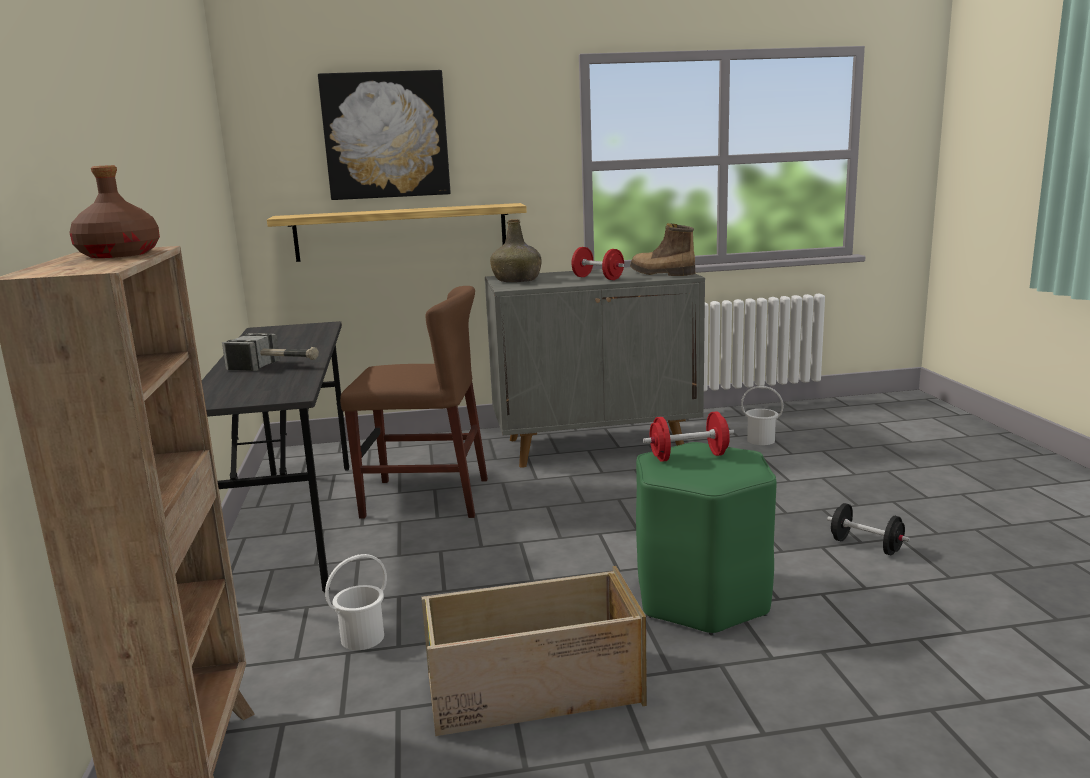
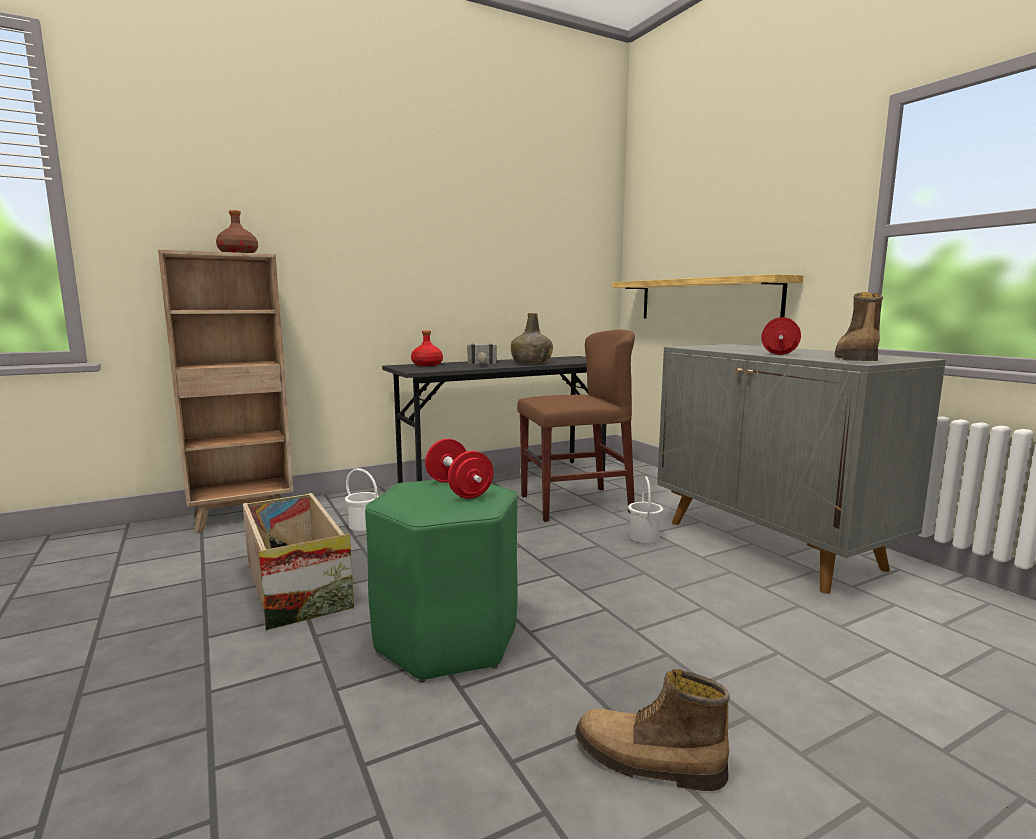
camera: 70 degrees right, 5 degrees down
picture [318,70,451,200] -> none
brown chair [340,286,488,519] -> brown chair turned 90 degrees counterclockwise [517,330,635,522]
green bottle [490,219,542,282] -> green bottle moved to [511,313,553,364]
white bucket [741,386,783,445] -> white bucket moved to [628,476,663,543]
black dumbbell [827,503,910,555] -> boot [575,669,730,791]
none -> red bottle [411,331,443,366]

